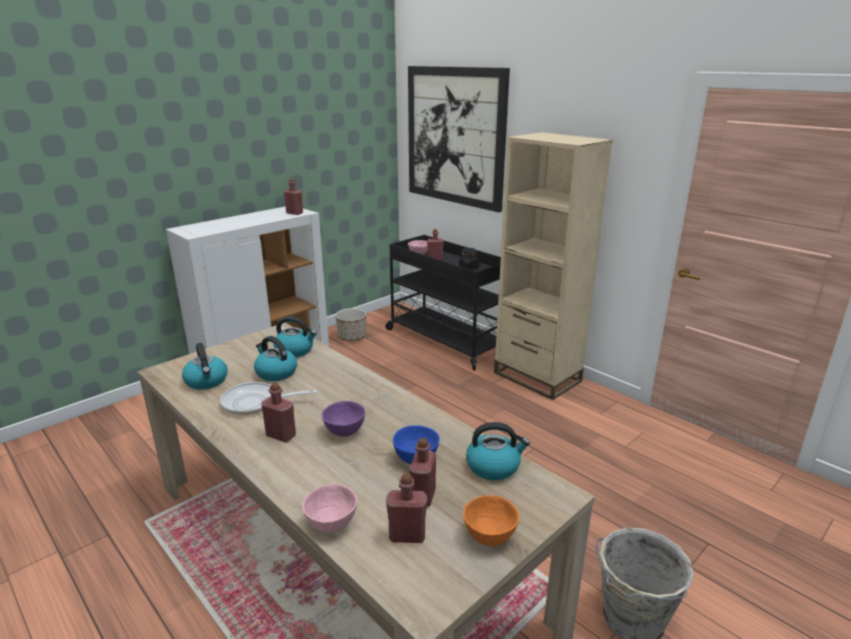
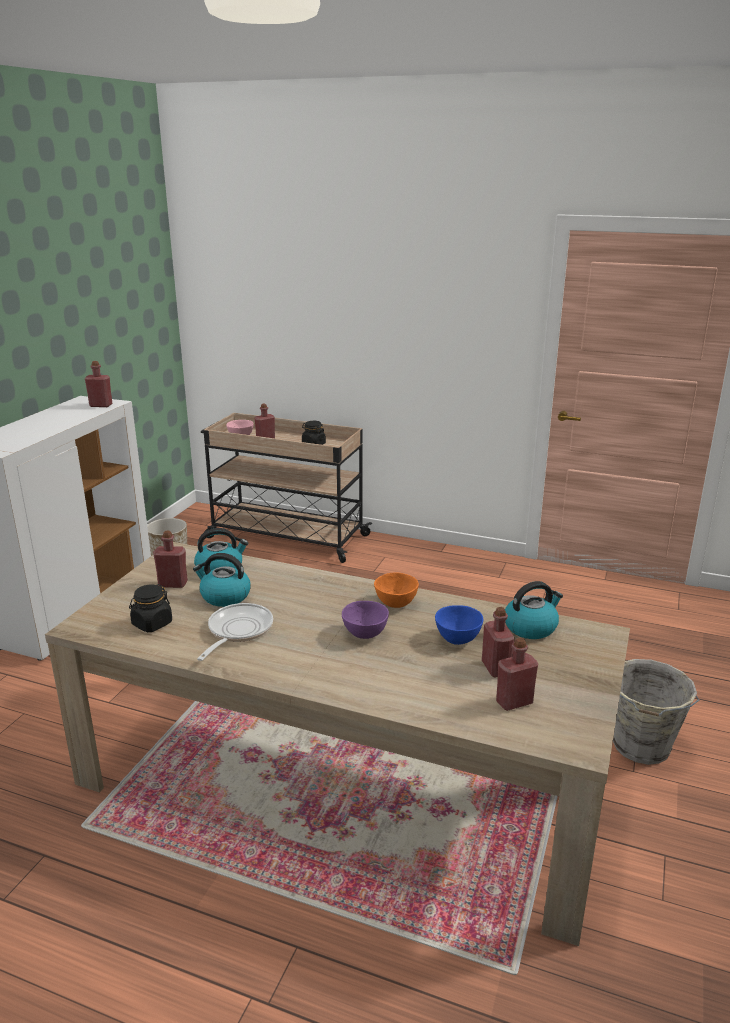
camera: 25 degrees left, 0 degrees up
kettle [182,343,228,390] -> black jar [129,584,172,632]
frying pan [220,382,317,415] -> frying pan turned 135 degrees clockwise [197,603,273,661]
red bottle [261,383,296,443] -> red bottle moved to [153,531,188,588]
pink bowl [302,484,357,533] -> none
black cart [385,235,501,370] -> beige cart [201,413,372,563]
picture [408,66,510,212] -> none
orange bowl [463,495,519,546] -> orange bowl moved to [374,573,419,608]
beige bookcase [494,132,613,400] -> none

